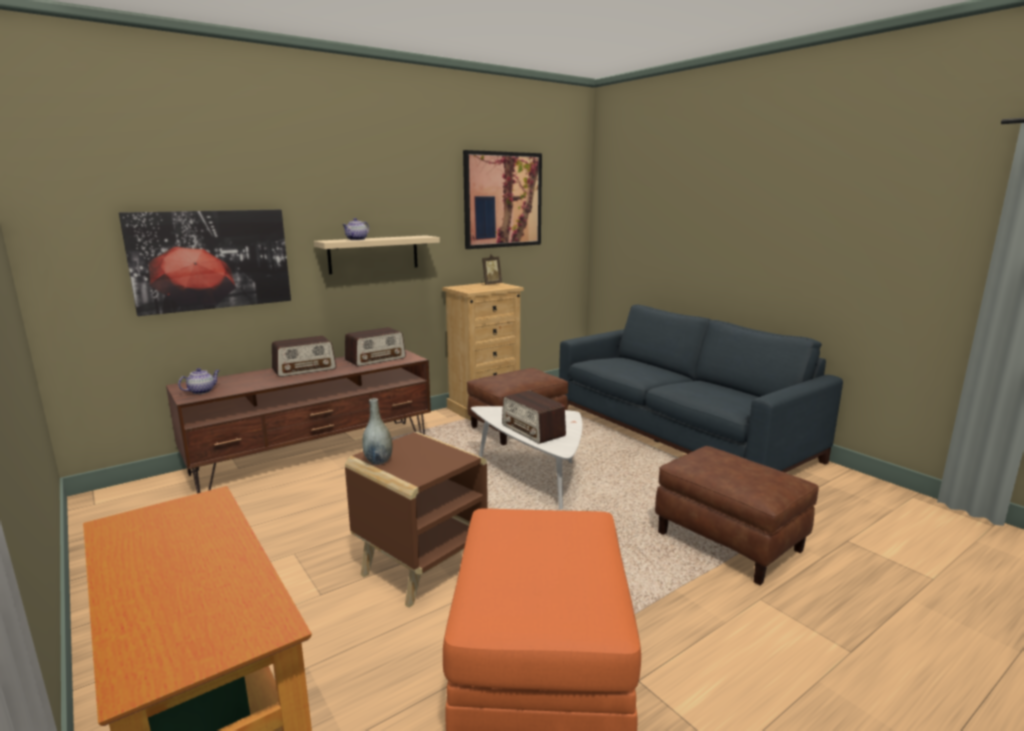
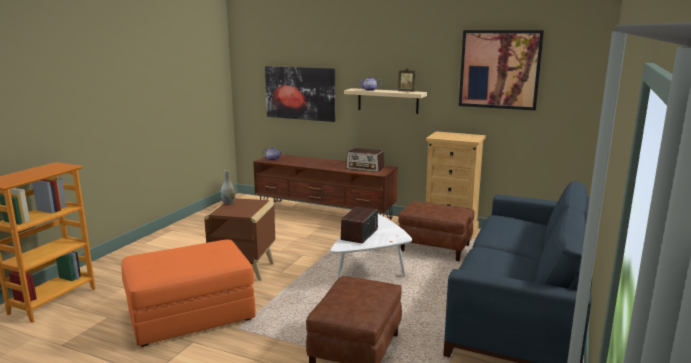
camera: 60 degrees right, 0 degrees up
radio [272,336,336,377] -> none
picture frame [481,254,502,285] -> picture frame moved to [398,68,415,92]

